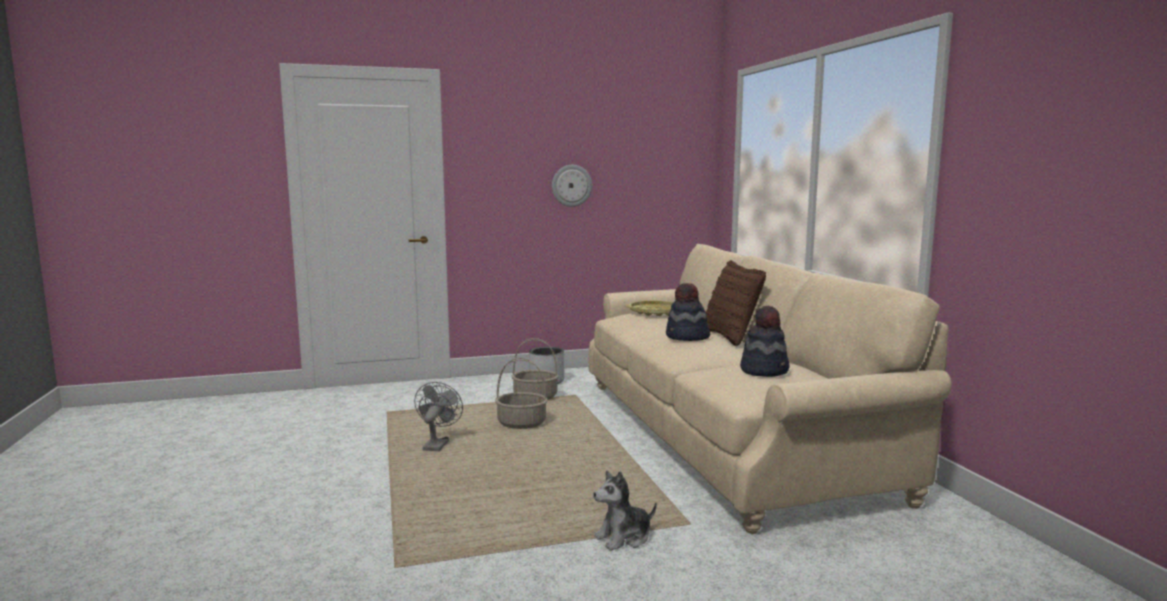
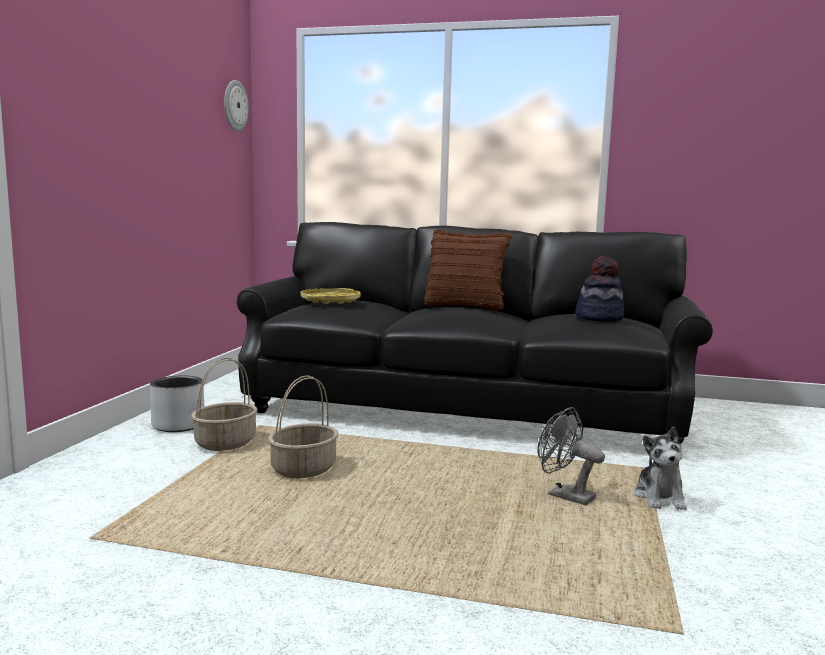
camera: 60 degrees left, 0 degrees up
grey fan [414,382,463,451] -> grey fan moved to [537,407,605,505]
wall clock [552,165,592,207] -> wall clock moved to [224,80,249,131]
beige sofa [588,244,951,534] -> black sofa [237,222,713,444]
hat [666,283,710,341] -> none

